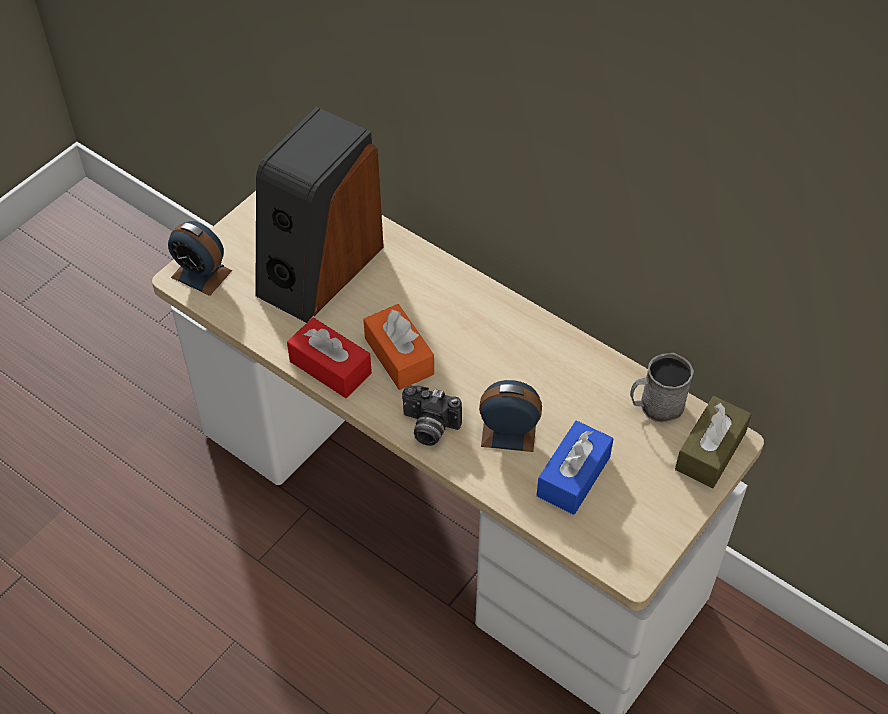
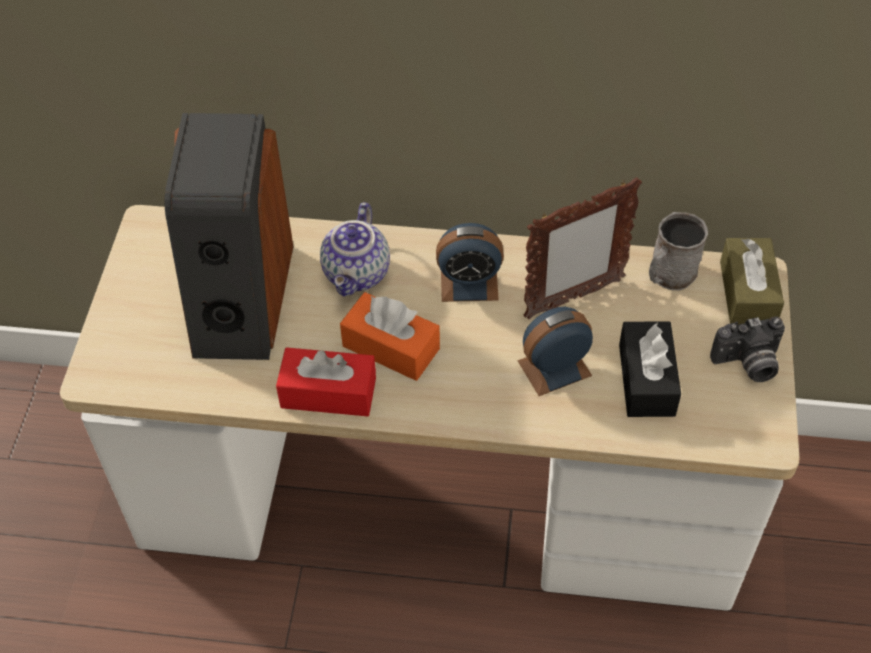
camera: 30 degrees left, 0 degrees up
alarm clock [168,221,232,296] -> alarm clock moved to [436,223,504,302]
camera [402,385,462,446] -> camera moved to [710,316,785,382]
blue tissue box [537,420,613,515] -> black tissue box [619,321,681,417]
none -> teapot [320,202,390,296]
none -> picture frame [524,177,642,319]

